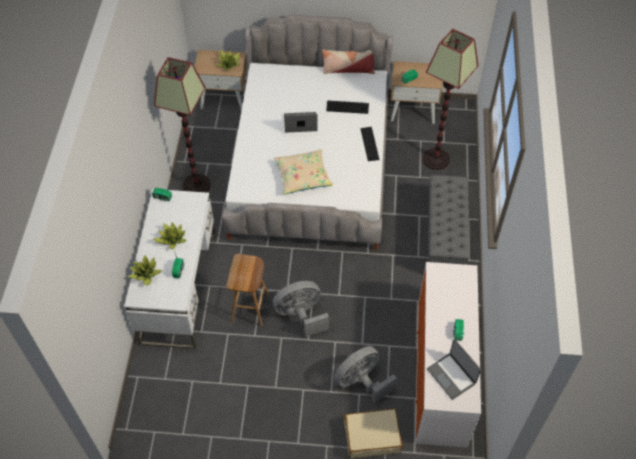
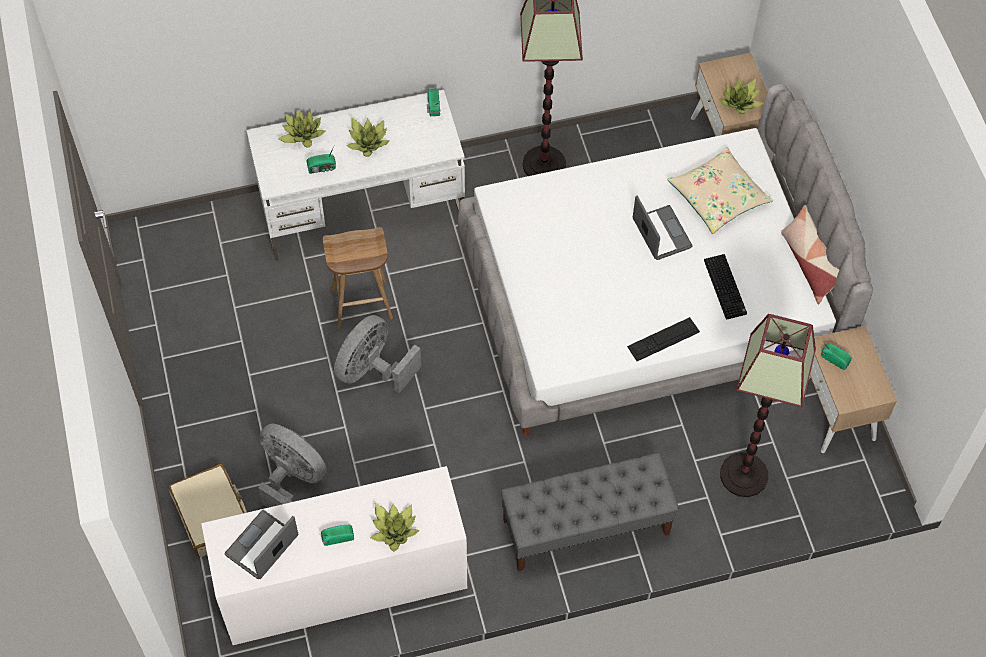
camera: 70 degrees right, 5 degrees up
grey fan [273,281,329,337] -> grey fan turned 105 degrees counterclockwise [334,315,421,393]
beige pillow [274,149,333,195] -> beige pillow moved to [667,147,773,234]
none -> potted plant [370,503,420,552]

